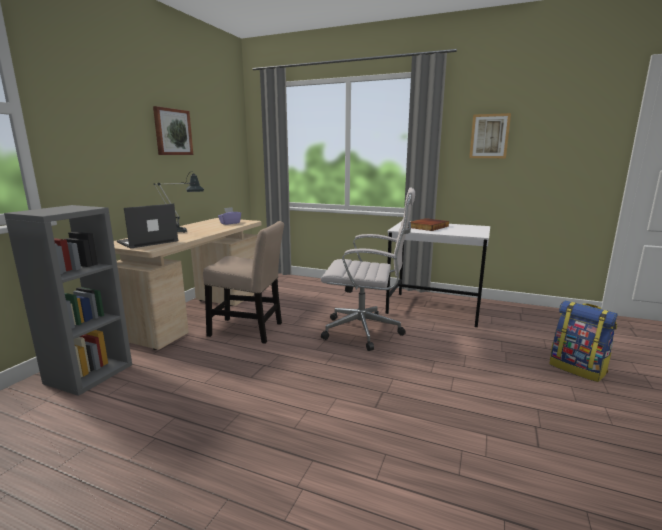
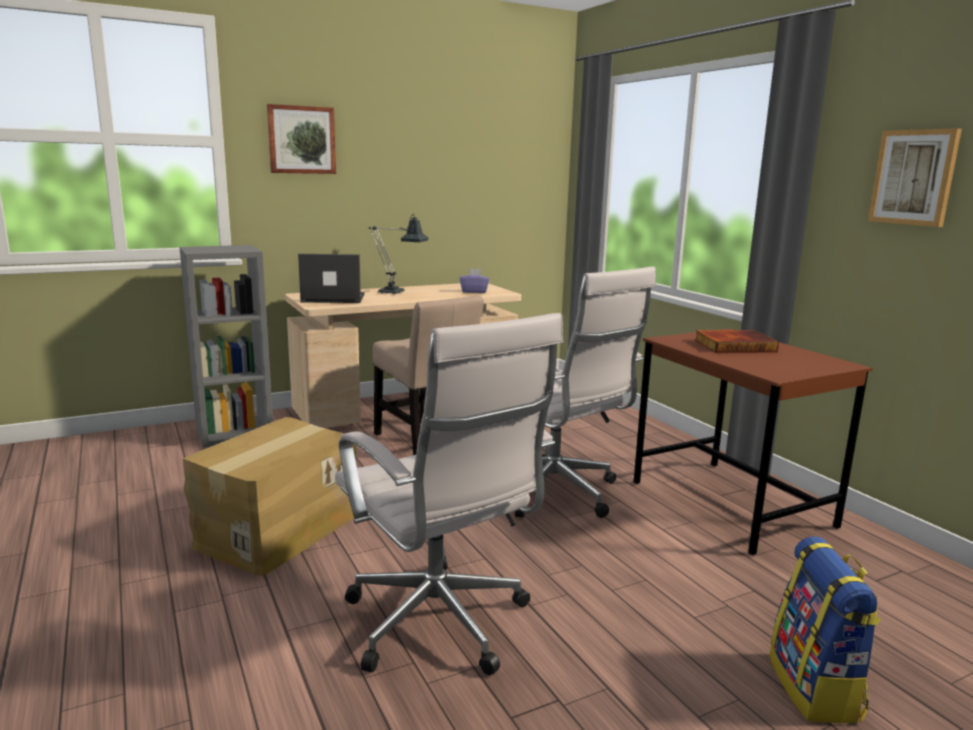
camera: 40 degrees right, 0 degrees up
picture [153,106,193,155] -> picture moved to [267,104,336,174]
white desk [386,221,490,327] -> brown desk [634,329,873,555]
none -> cardboard box [183,417,356,576]
none -> white office chair [335,313,563,675]

